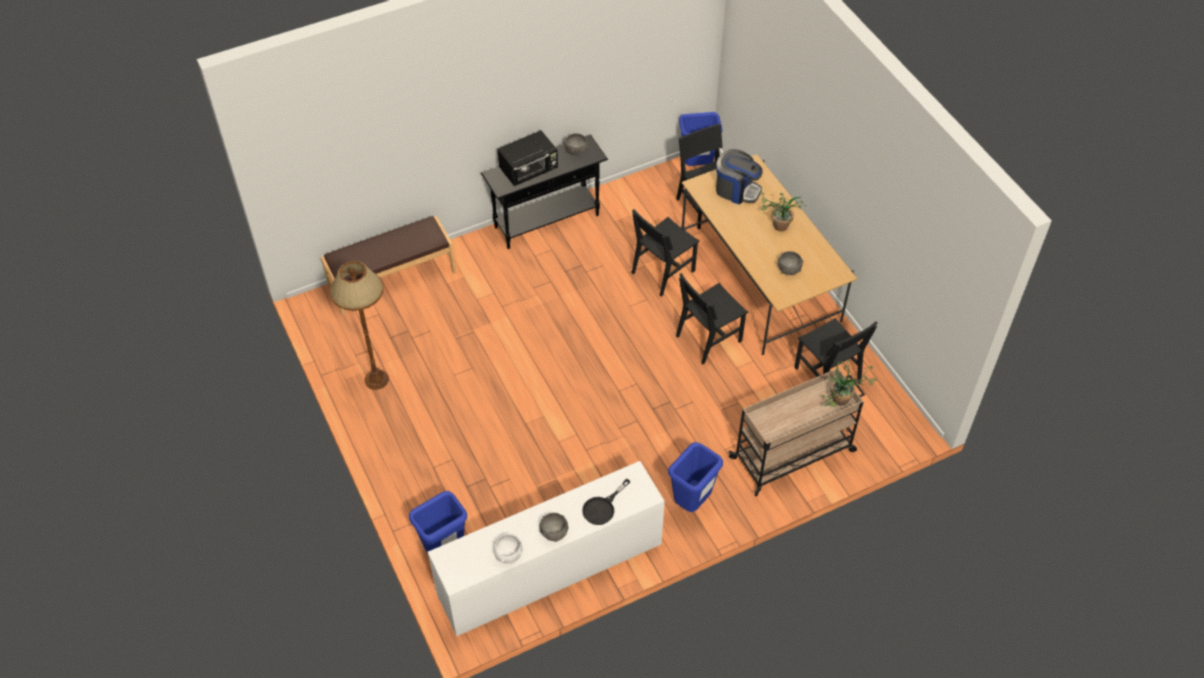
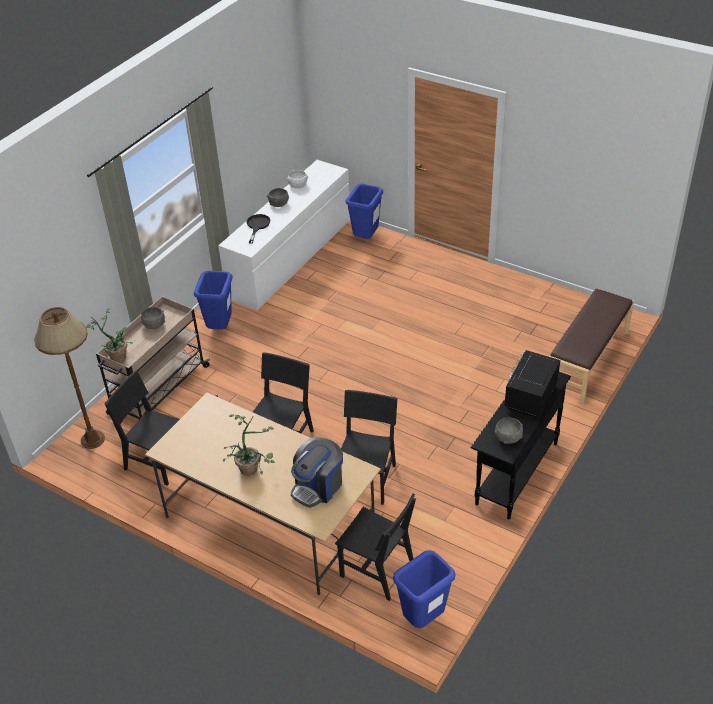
camera: 150 degrees right, 10 degrees down
brown floor lamp [330,261,389,390] -> brown floor lamp moved to [34,307,105,449]
coffee machine [716,149,763,204] -> coffee machine turned 45 degrees counterclockwise [291,437,343,508]
grey bowl [777,251,803,275] -> grey bowl moved to [141,307,165,329]

